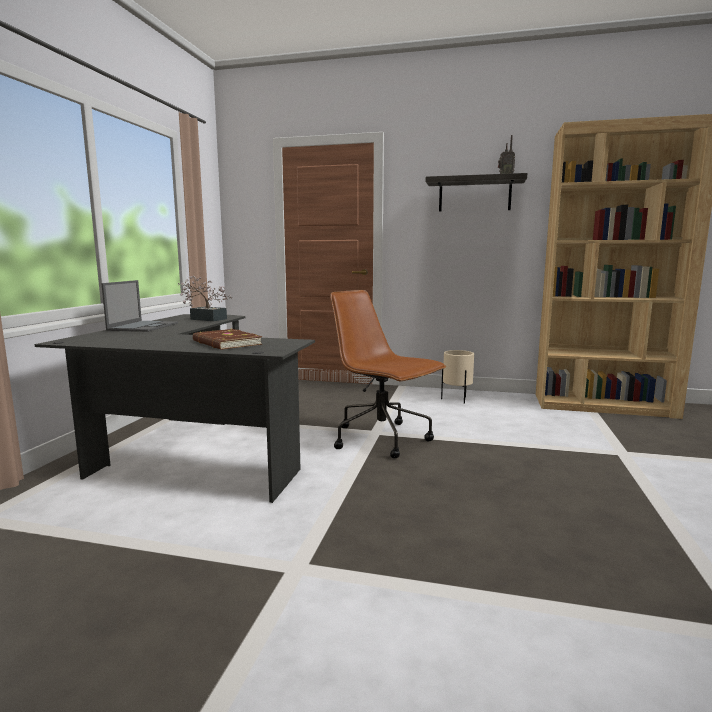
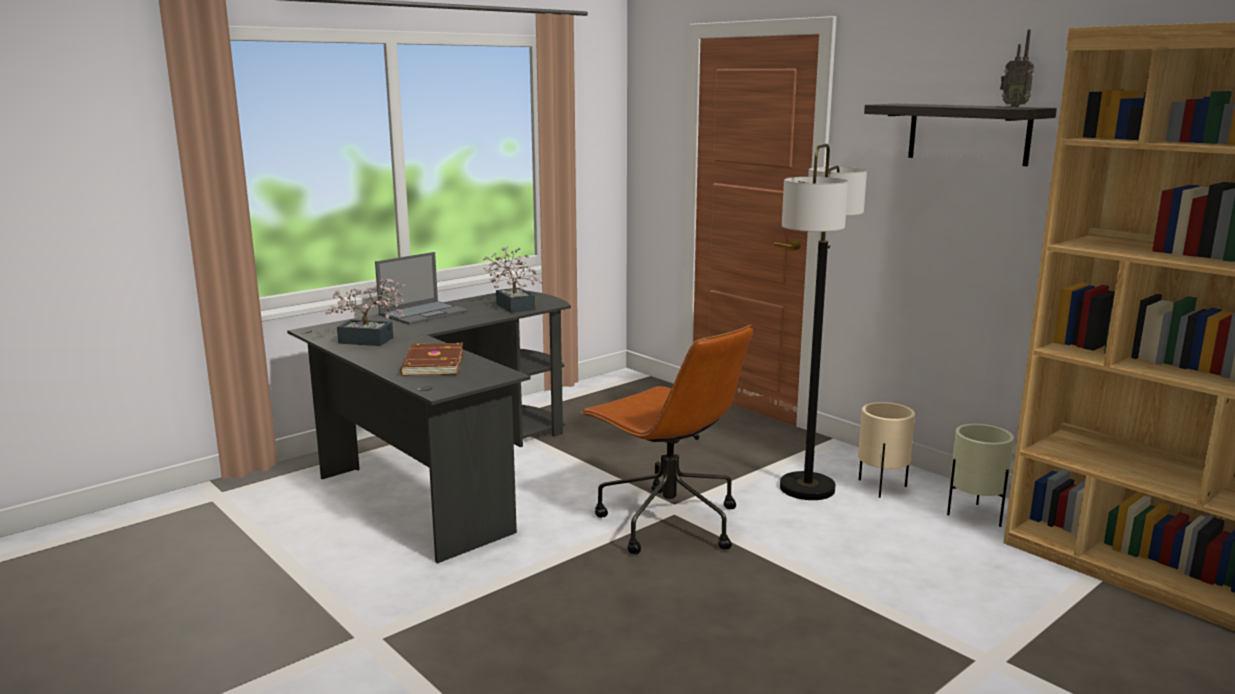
camera: 35 degrees right, 5 degrees up
brown office chair [330,290,446,458] -> brown office chair turned 150 degrees clockwise [580,325,753,554]
none -> potted plant [325,279,406,346]
none -> floor lamp [780,144,867,500]
none -> beige planter [947,424,1014,527]

